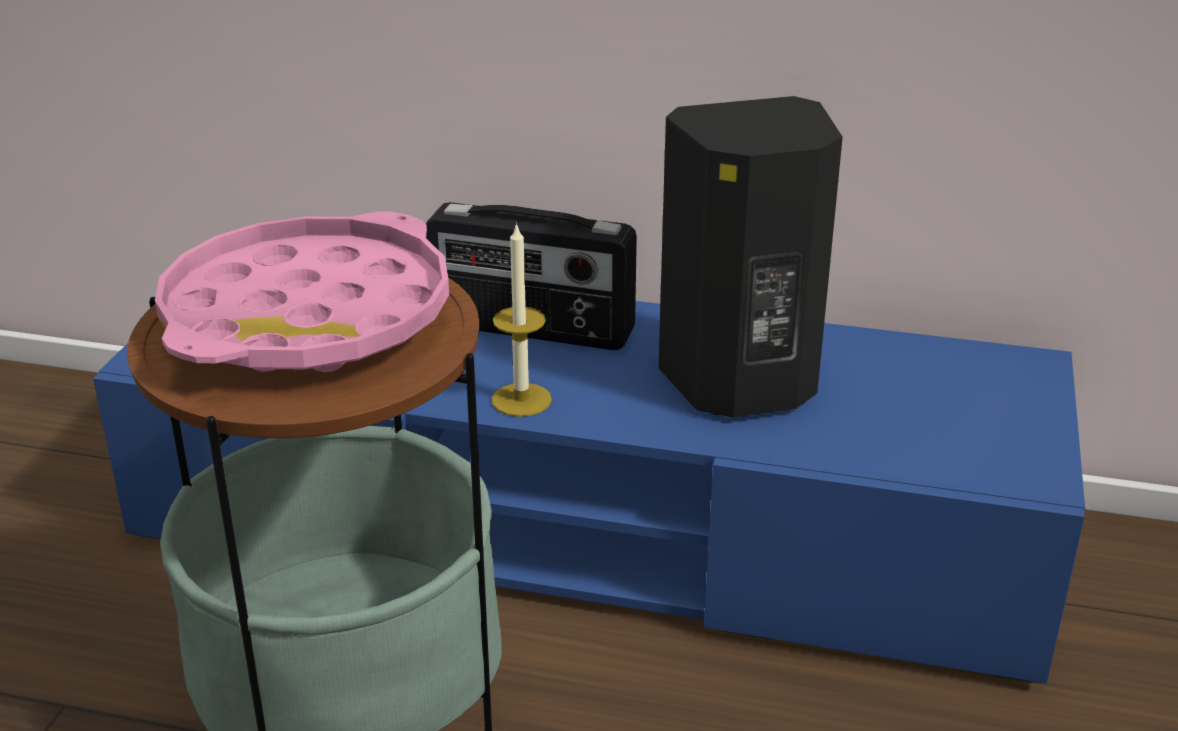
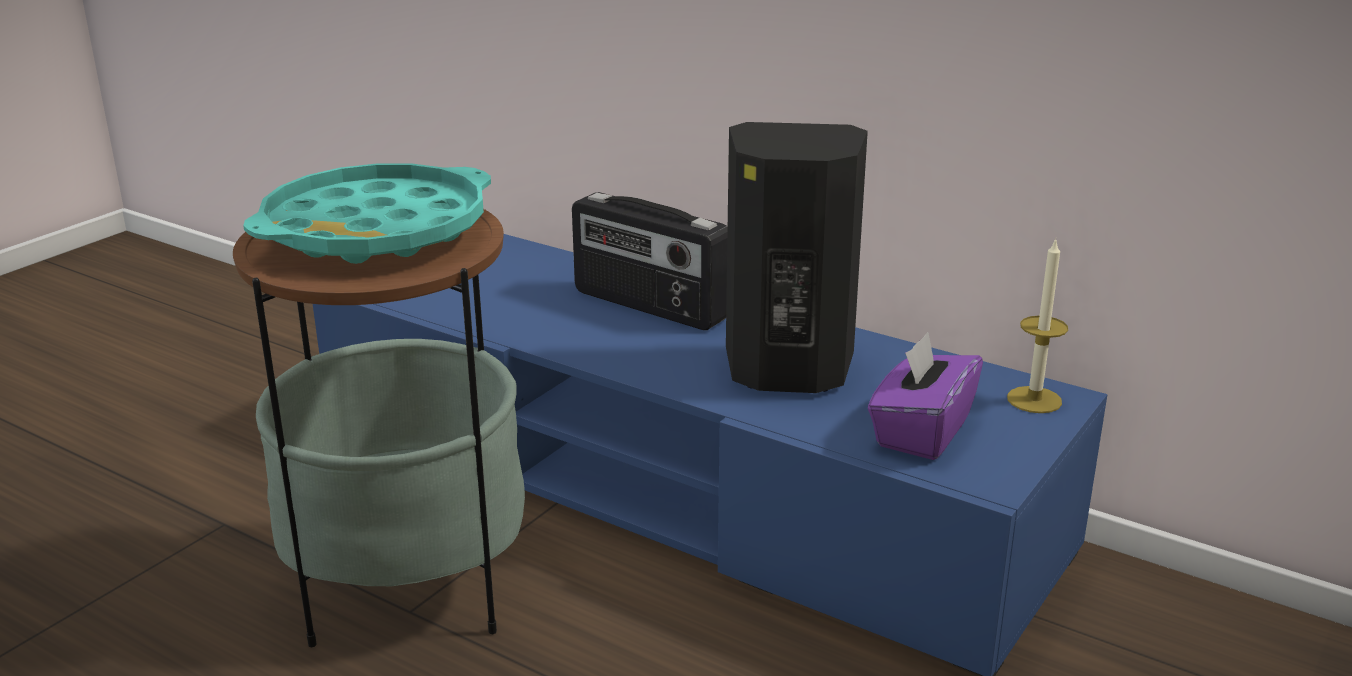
camera: 20 degrees right, 5 degrees down
pink tray [155,211,449,372] -> turquoise tray [243,164,491,264]
candle [492,222,552,417] -> candle moved to [1007,238,1068,413]
none -> purple tissue box [868,332,983,460]

